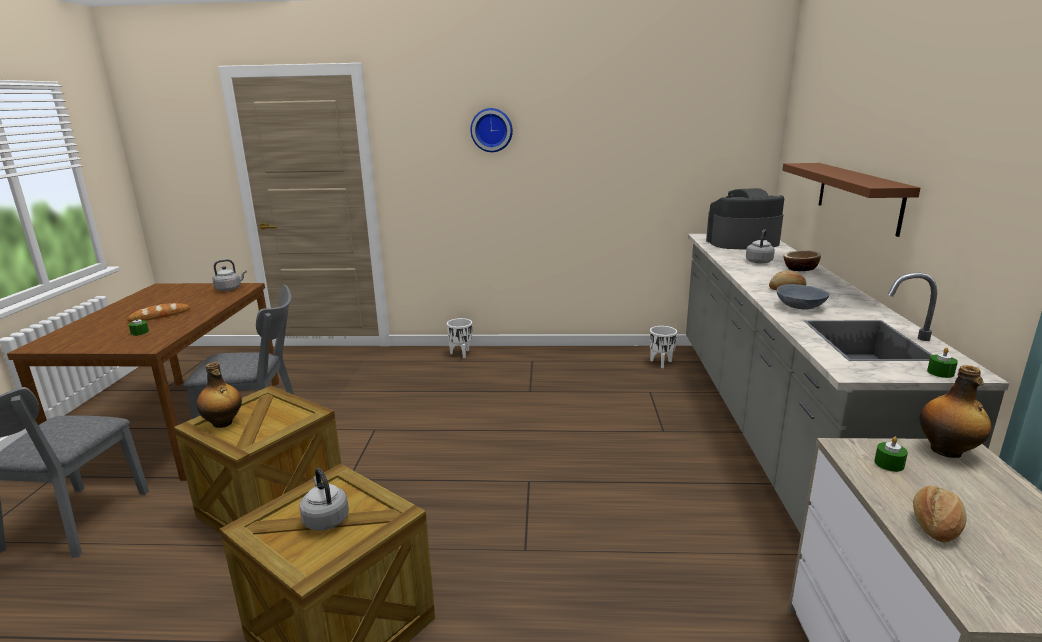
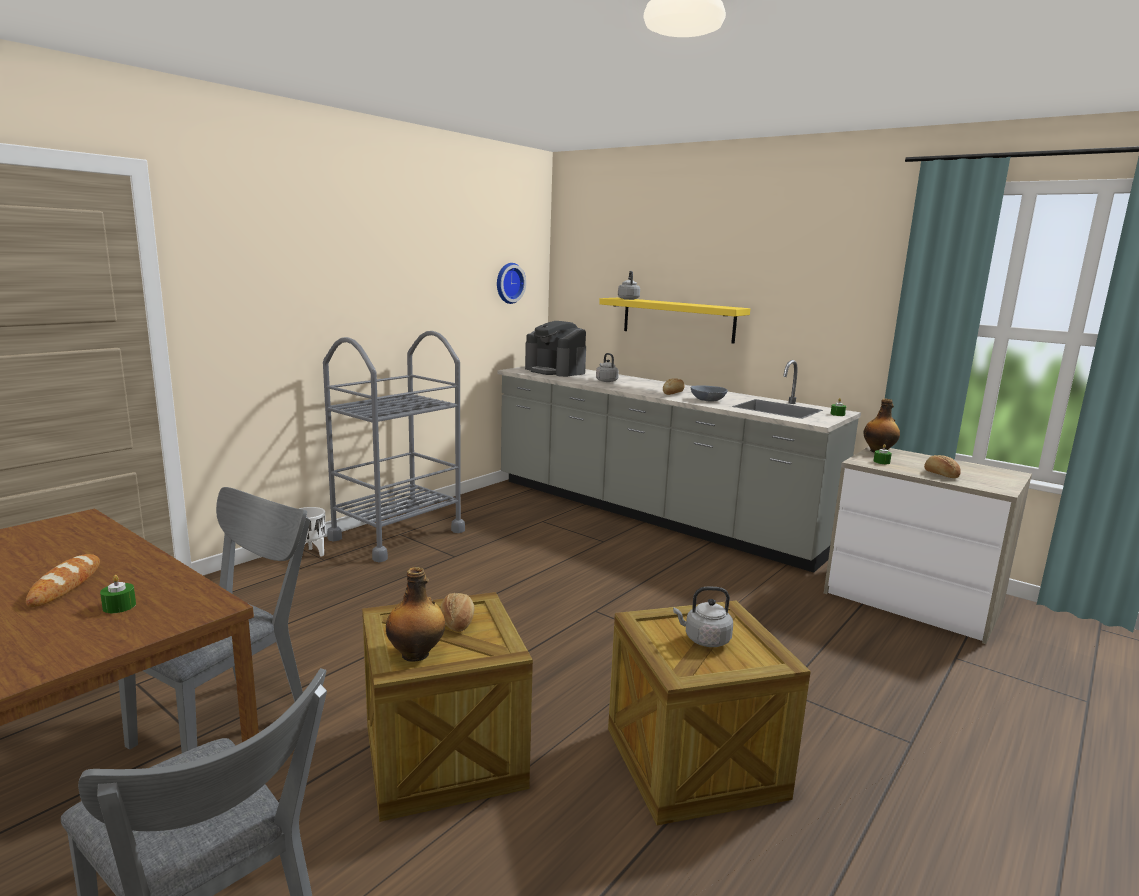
camera: 55 degrees left, 5 degrees down
grey kettle [212,259,247,291] -> grey kettle moved to [618,271,640,300]
wall clock [470,108,513,152] -> wall clock moved to [497,263,526,304]
white planter [650,326,677,368] -> none
coffee machine [706,188,784,249] -> coffee machine turned 75 degrees counterclockwise [525,321,586,377]
brown shelf [782,163,920,237] -> yellow shelf [599,298,750,344]
bowl [784,251,821,271] -> none
none -> grey cart [323,331,465,562]
none -> bread [440,593,474,632]

